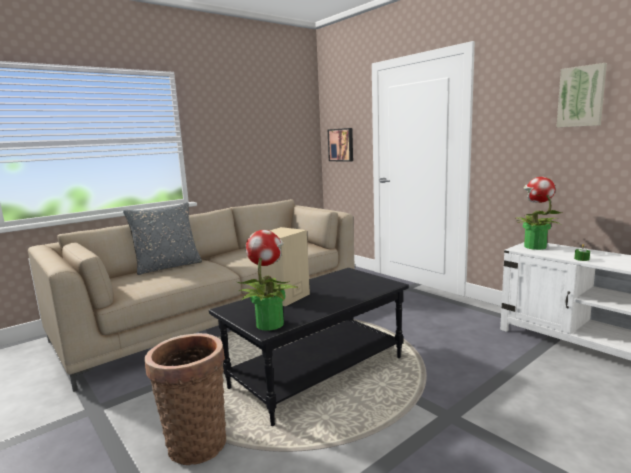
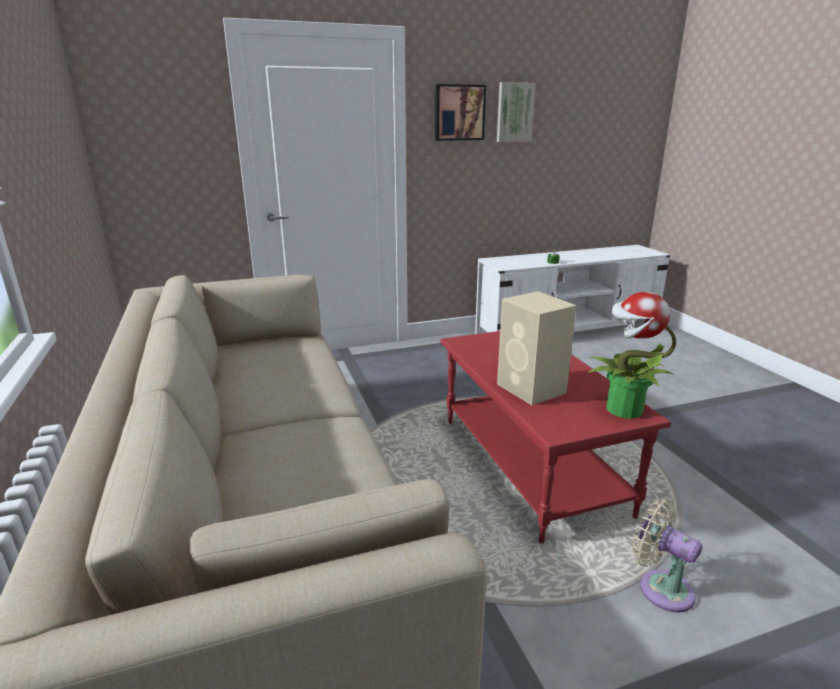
camera: 70 degrees left, 10 degrees up
grey pillow [123,202,202,275] -> none
basket [145,333,226,465] -> beige fan [632,499,702,613]
black coffee table [209,268,409,426] -> red coffee table [441,331,671,543]
picture [328,128,353,162] -> picture moved to [435,84,486,141]
potted plant [516,177,562,250] -> none

